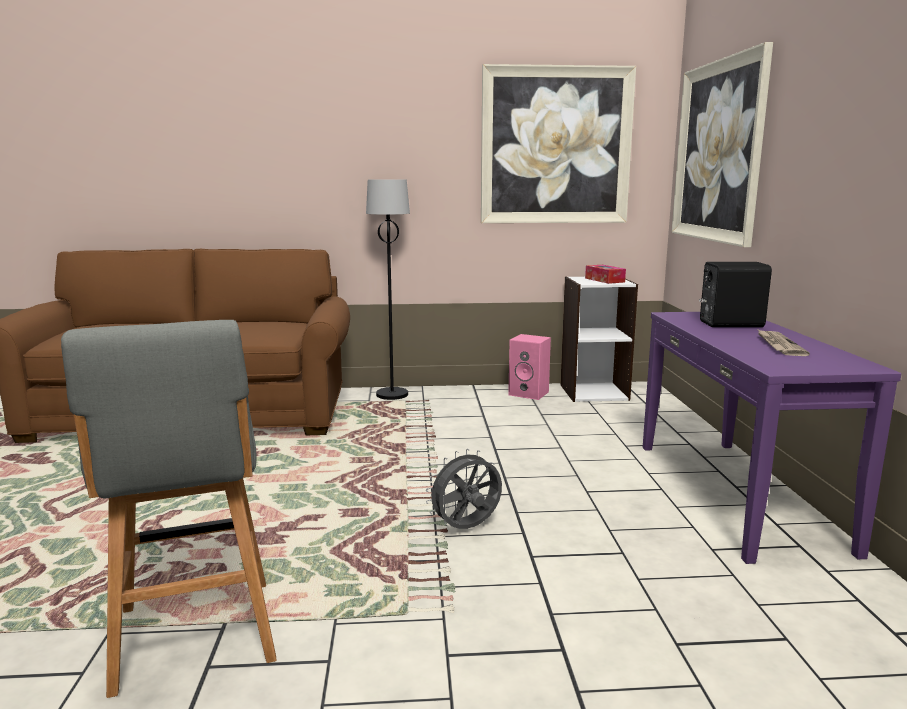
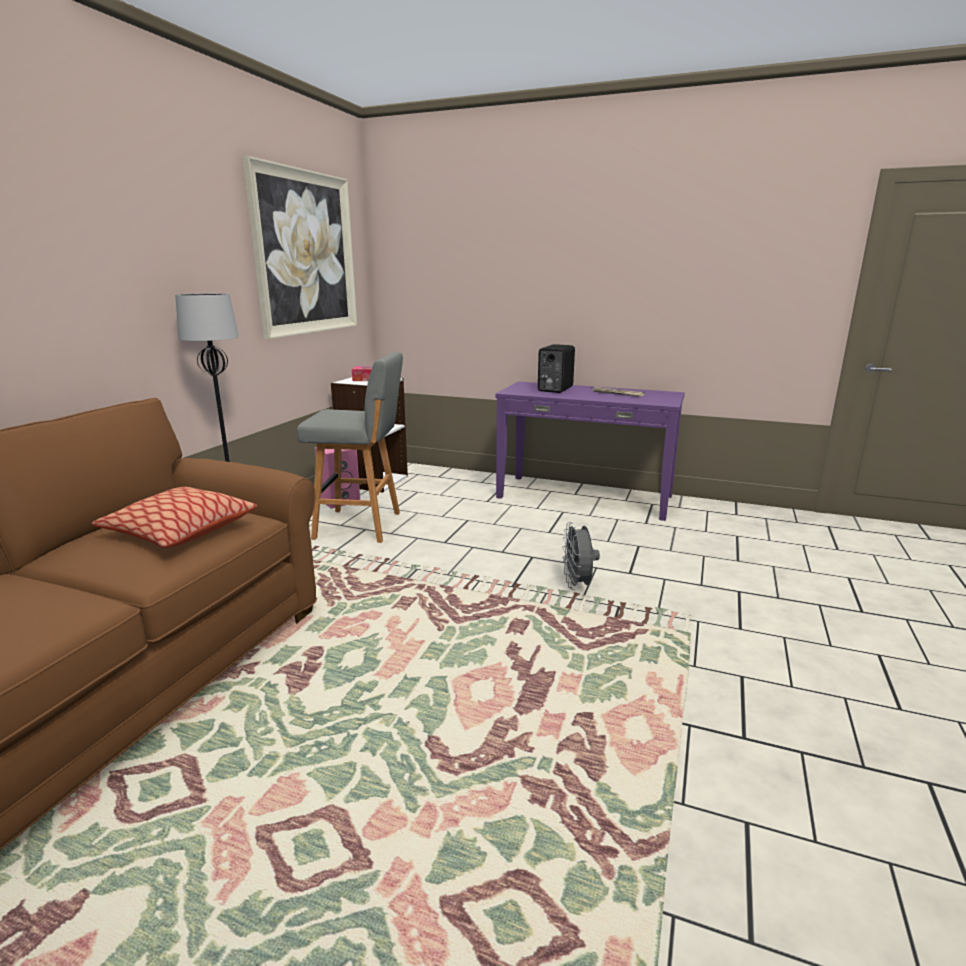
camera: 65 degrees left, 5 degrees up
grey stool [61,320,277,698] -> grey stool moved to [297,351,403,543]
picture [671,42,773,247] -> none
none -> pillow [92,487,257,548]

